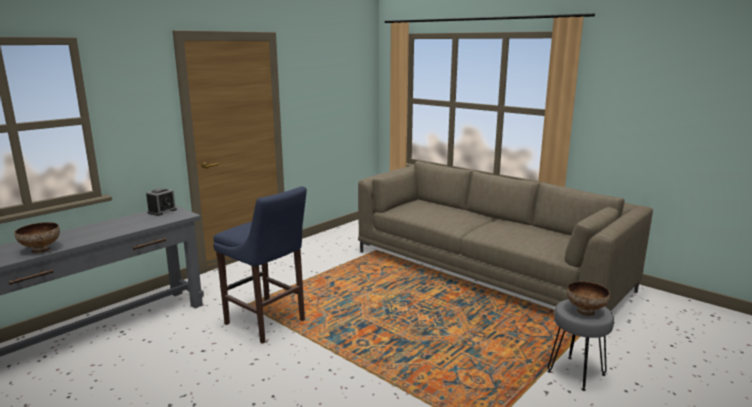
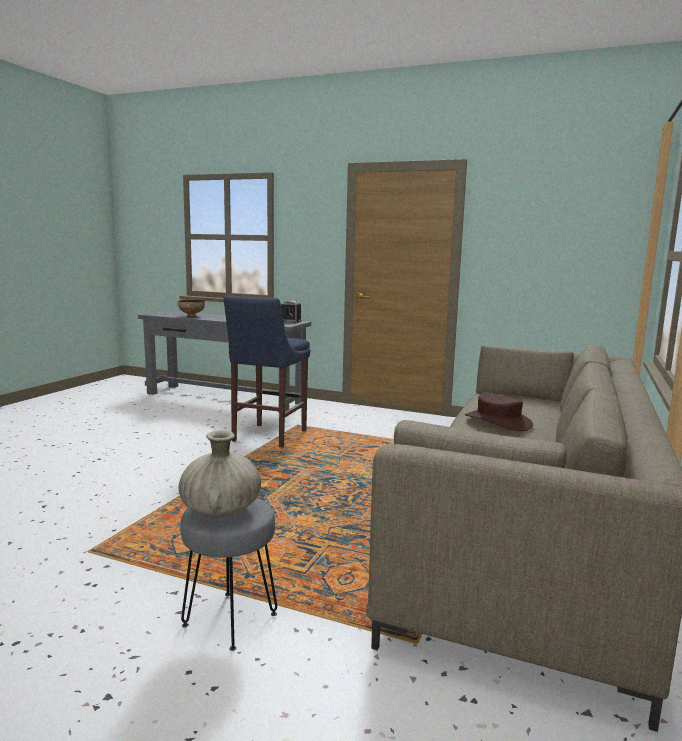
camera: 70 degrees right, 5 degrees down
bowl [567,281,610,316] -> beige vase [178,430,261,518]
none -> brown hat [465,393,533,431]

